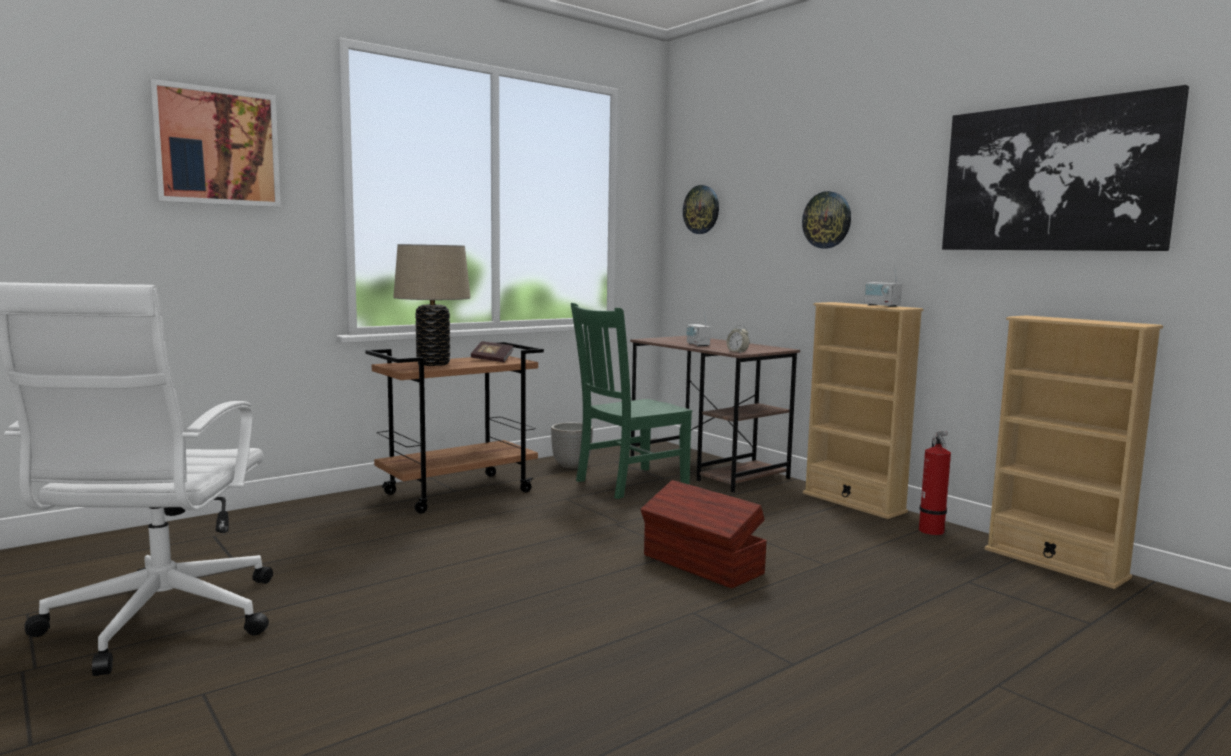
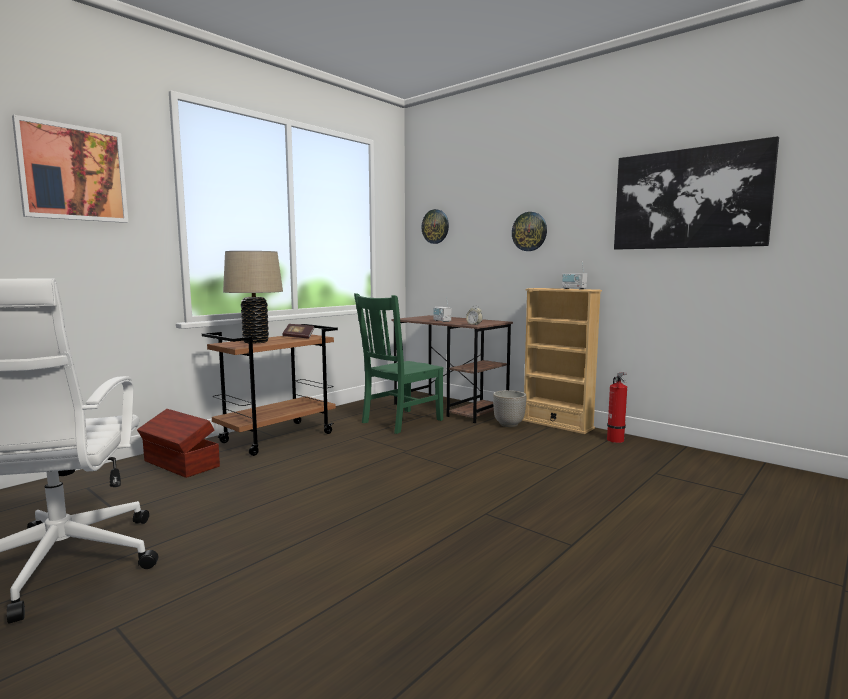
camera: 10 degrees left, 0 degrees up
planter [551,422,593,469] -> planter moved to [493,390,527,427]
brown storage box [640,480,767,588] -> brown storage box moved to [137,409,220,478]
beige bookcase [985,315,1163,589] -> none

